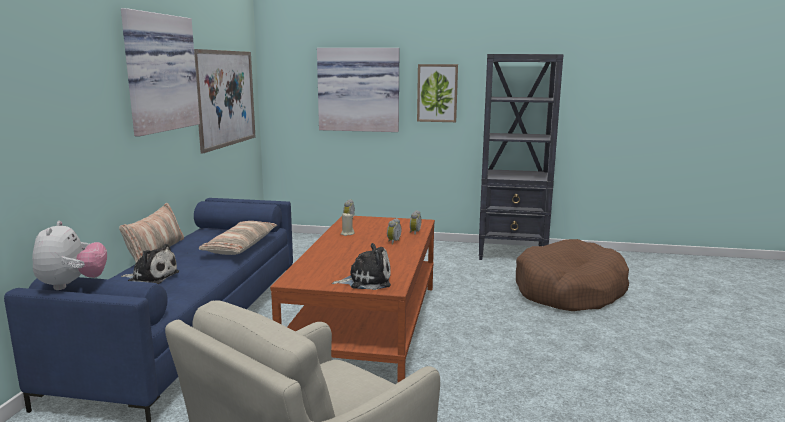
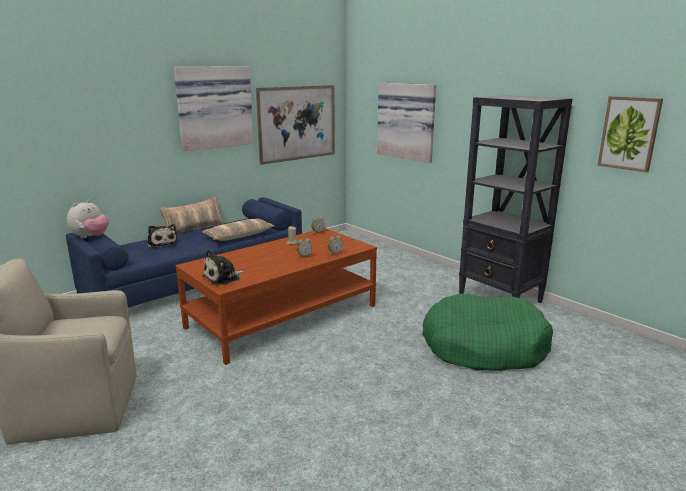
camera: 40 degrees right, 5 degrees up
plush toy [332,243,391,290] -> plush toy turned 105 degrees clockwise [202,249,245,285]
picture [417,64,458,122] -> picture moved to [598,96,663,173]
brown dog bed [516,239,629,311] -> green dog bed [422,294,553,371]

